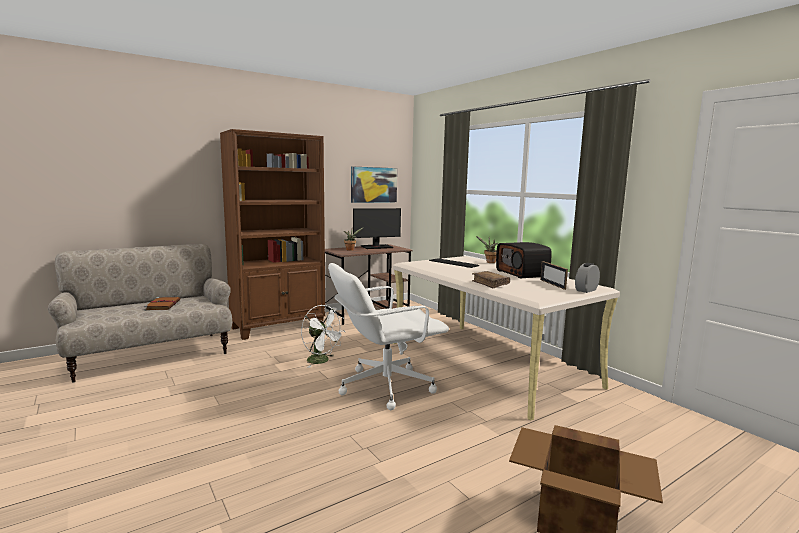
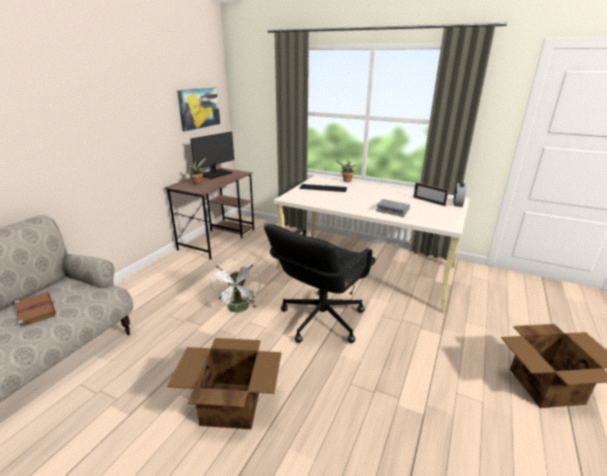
camera: 30 degrees left, 15 degrees up
brown bookcase [220,129,325,340] -> none
white fan [301,305,344,368] -> white fan turned 75 degrees clockwise [210,259,261,313]
white office chair [328,263,449,410] -> black office chair [264,224,376,343]
brown book [472,271,510,288] -> grey book [376,199,410,217]
radio [496,242,551,278] -> none
none -> cardboard box [167,338,281,429]

